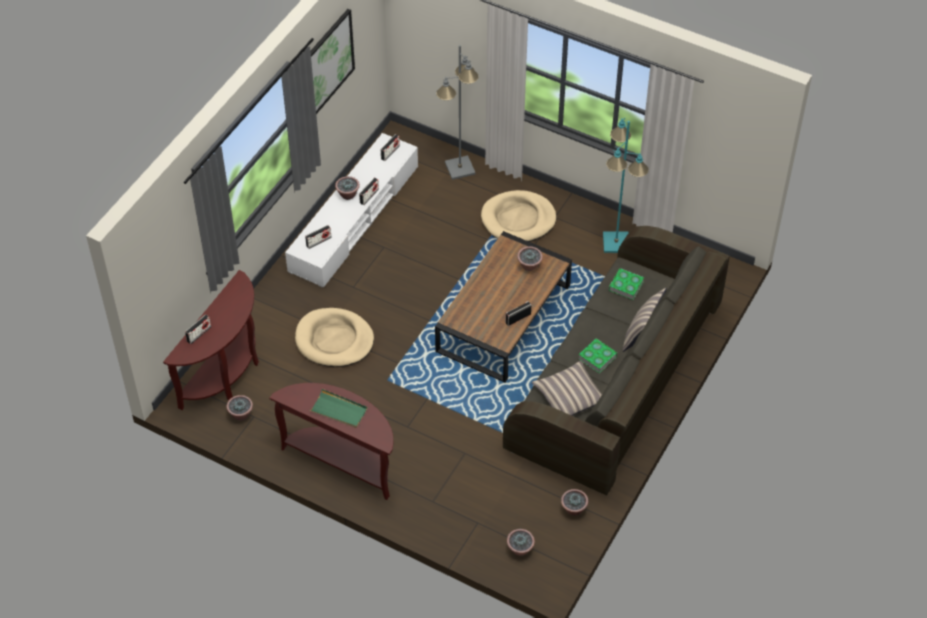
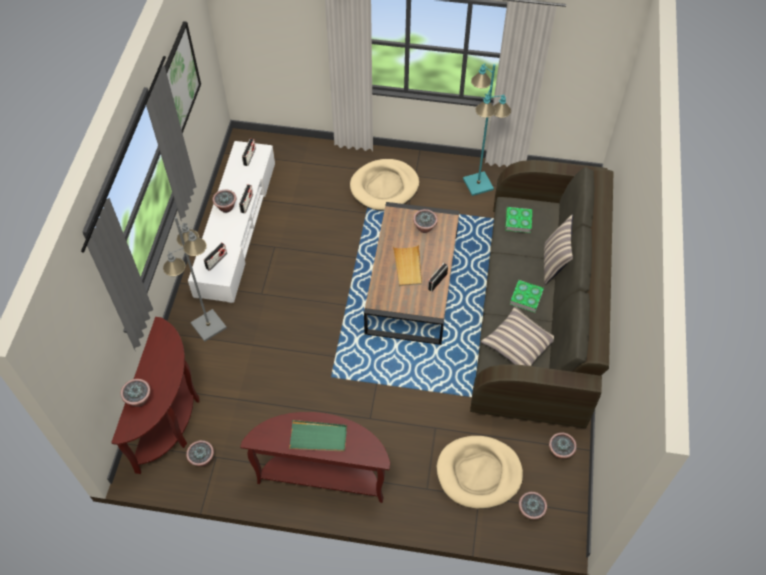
camera: 20 degrees left, 5 degrees up
radio [185,314,211,344] -> potted plant [120,379,150,407]
beige dog bed [295,308,374,367] -> beige dog bed moved to [437,436,523,509]
grey floor lamp [436,45,479,180] -> grey floor lamp moved to [163,217,227,342]
none -> beige tray [393,245,422,286]

